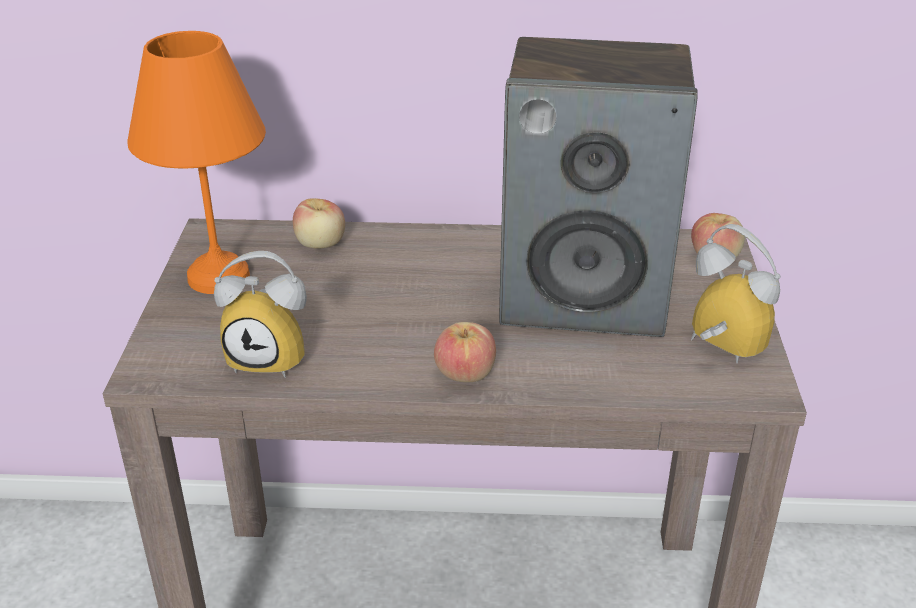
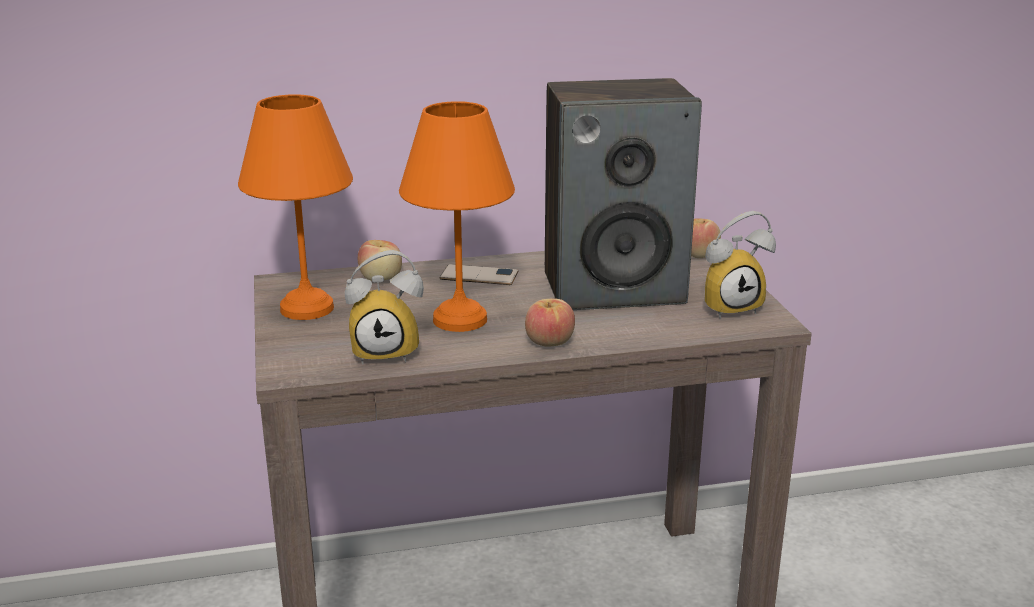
camera: 15 degrees left, 10 degrees down
alarm clock [691,224,781,363] -> alarm clock turned 135 degrees clockwise [704,211,776,319]
none -> orange table lamp [399,101,515,332]
none -> phone [439,264,518,285]

